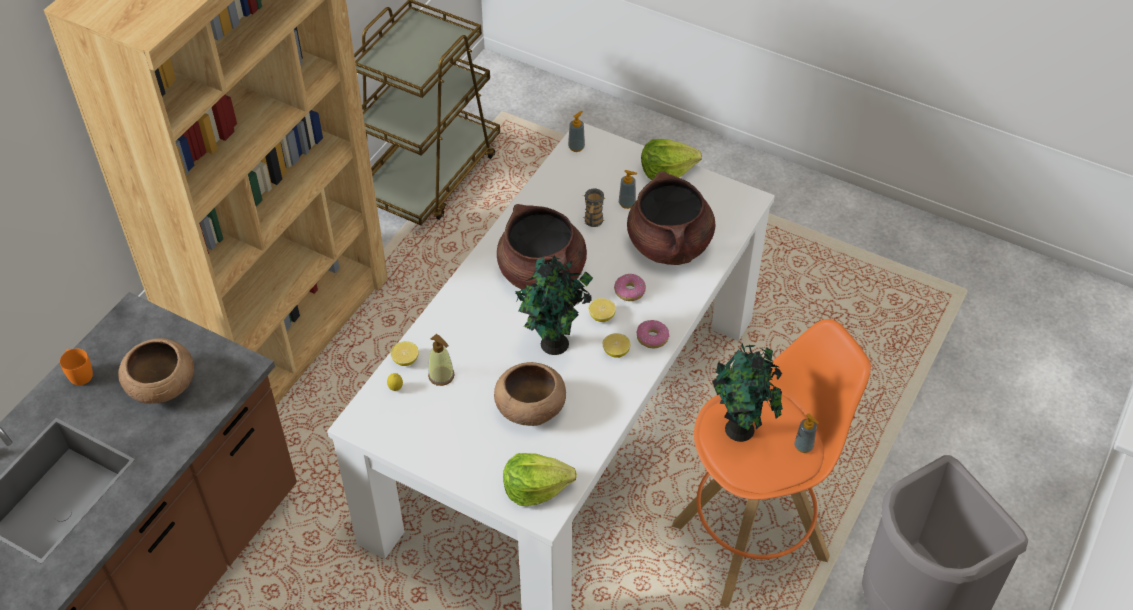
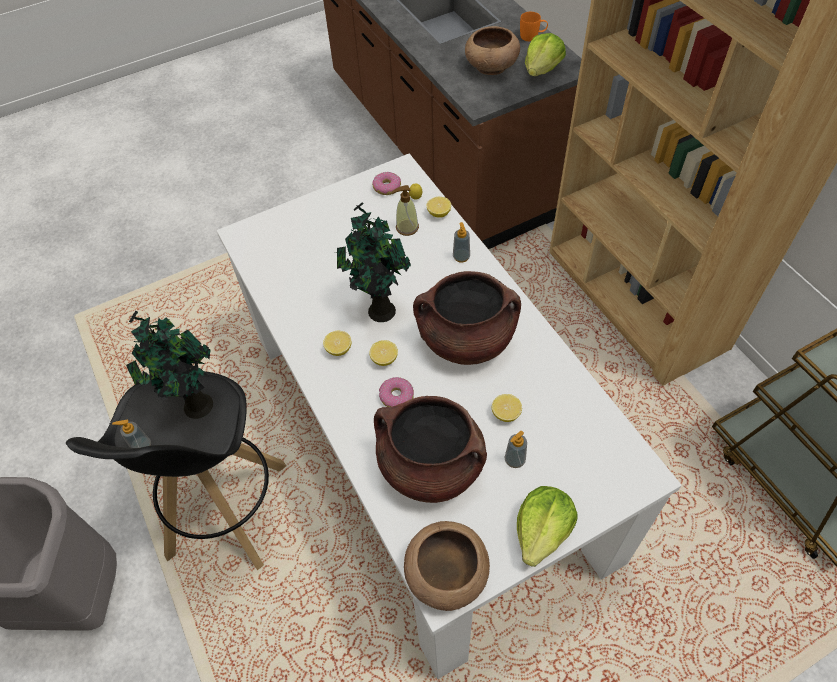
camera: 125 degrees right, 5 degrees up
brown bowl [494,362,566,426] -> brown bowl moved to [404,521,490,611]
lettuce [503,453,577,506] -> lettuce moved to [525,33,566,76]
soap dispenser [568,111,585,152] -> soap dispenser moved to [453,222,470,263]
mug [583,189,606,227] -> lemon [492,394,522,422]
donut [637,320,669,348] -> donut moved to [372,172,401,195]
orange stool [672,319,871,608] -> black stool [66,371,286,570]

